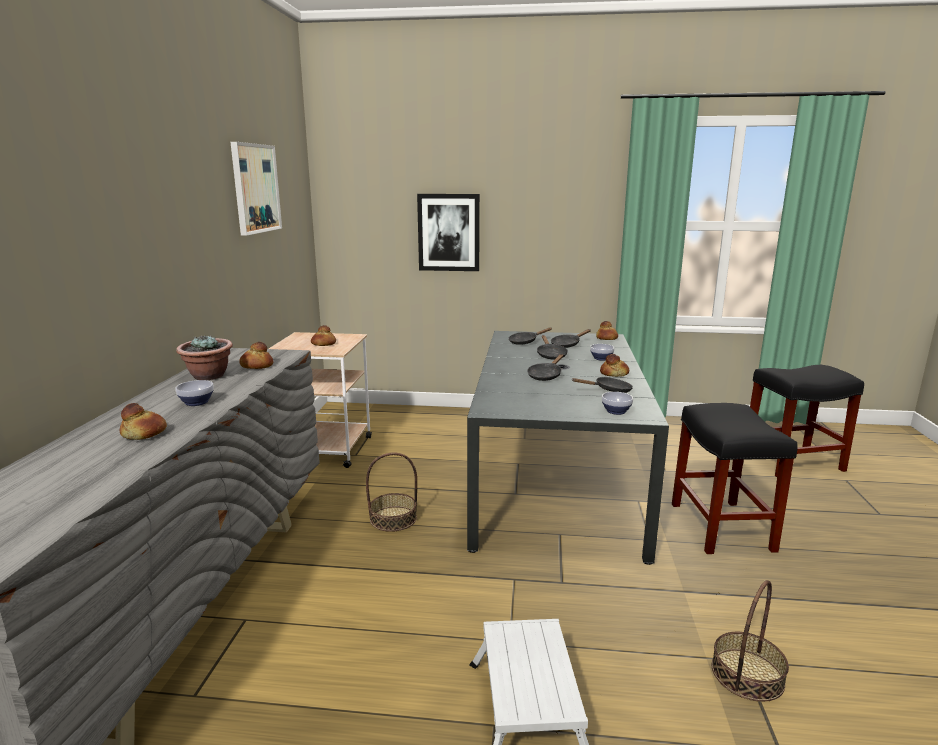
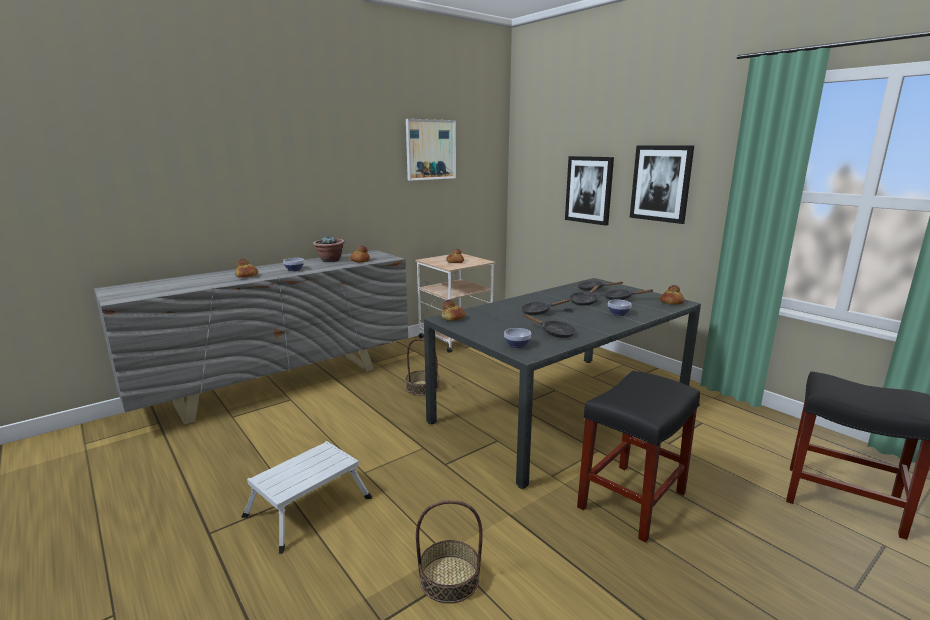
camera: 45 degrees right, 0 degrees up
bread [600,354,629,377] -> bread moved to [441,299,465,321]
none -> picture [630,145,694,224]

